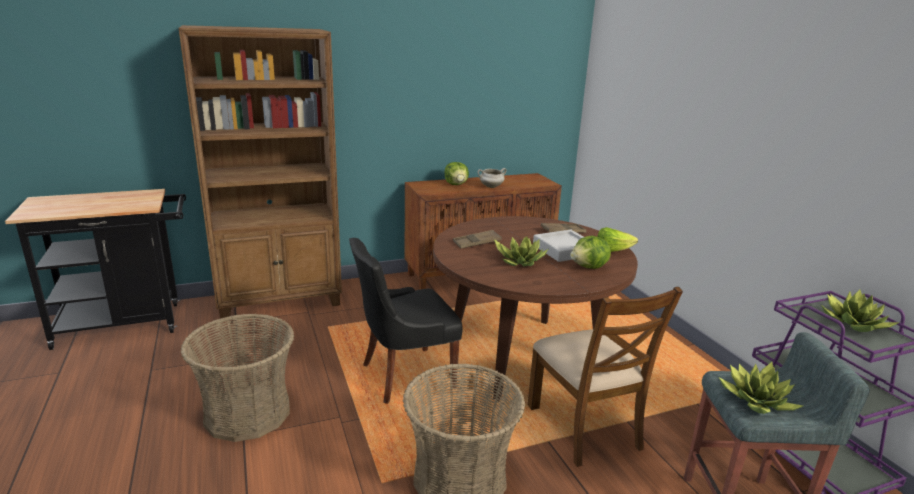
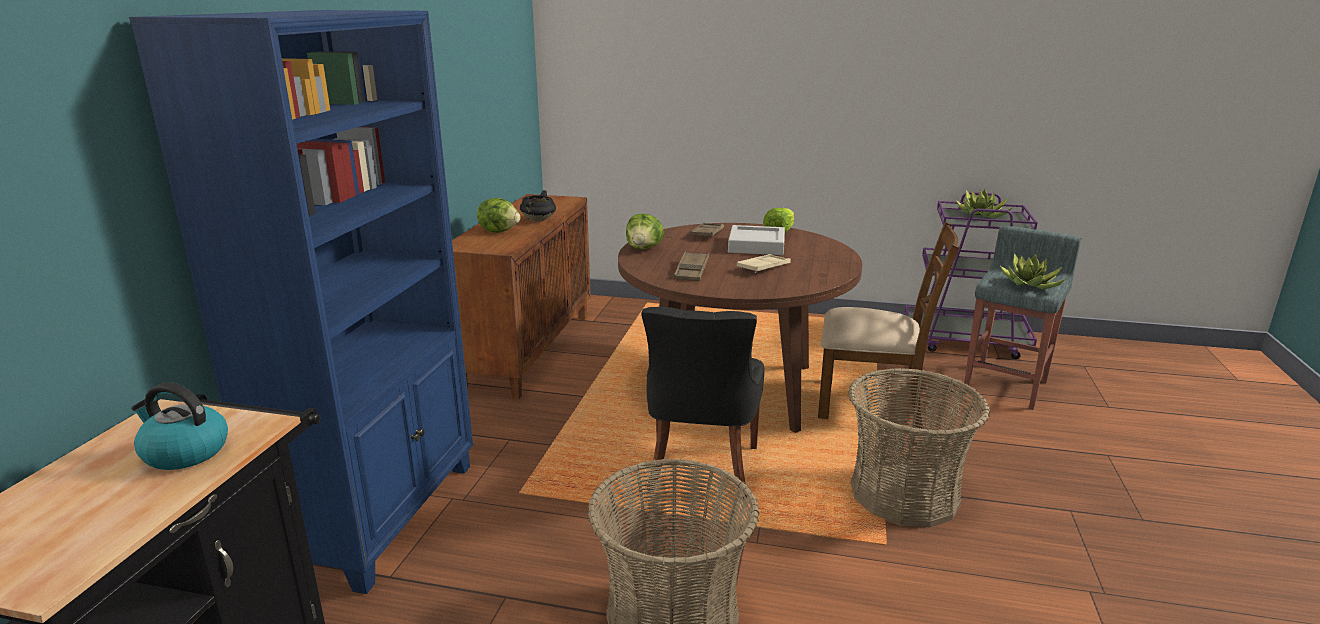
camera: 55 degrees left, 0 degrees up
brown bookcase [179,25,342,319] -> blue bookcase [129,10,473,594]
white cooking pot [477,168,507,188] -> black cooking pot [520,190,556,222]
potted plant [494,237,548,266] -> beige tray [737,254,791,273]
lettuce [570,236,611,269] -> lettuce moved to [626,214,664,249]
none -> kettle [131,382,228,470]

